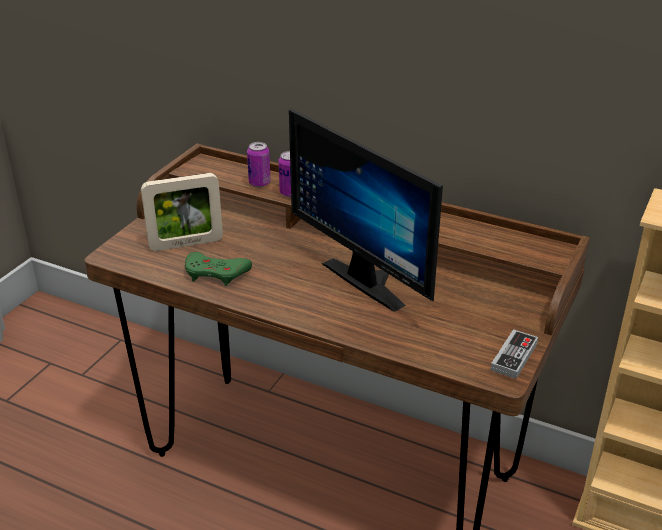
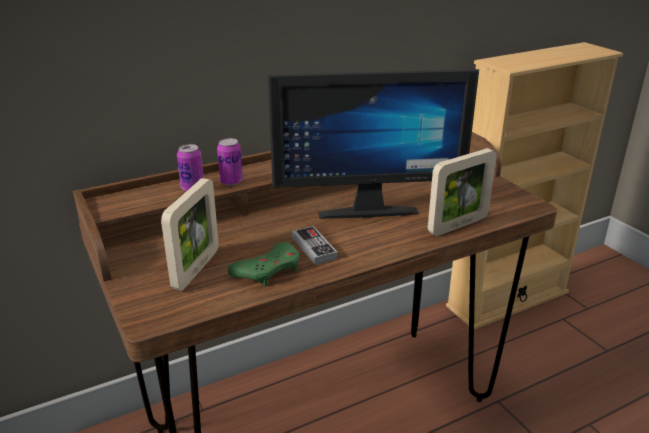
camera: 55 degrees left, 5 degrees down
game controller [491,329,538,379] -> game controller moved to [292,226,337,265]
none -> picture frame [428,148,497,236]

